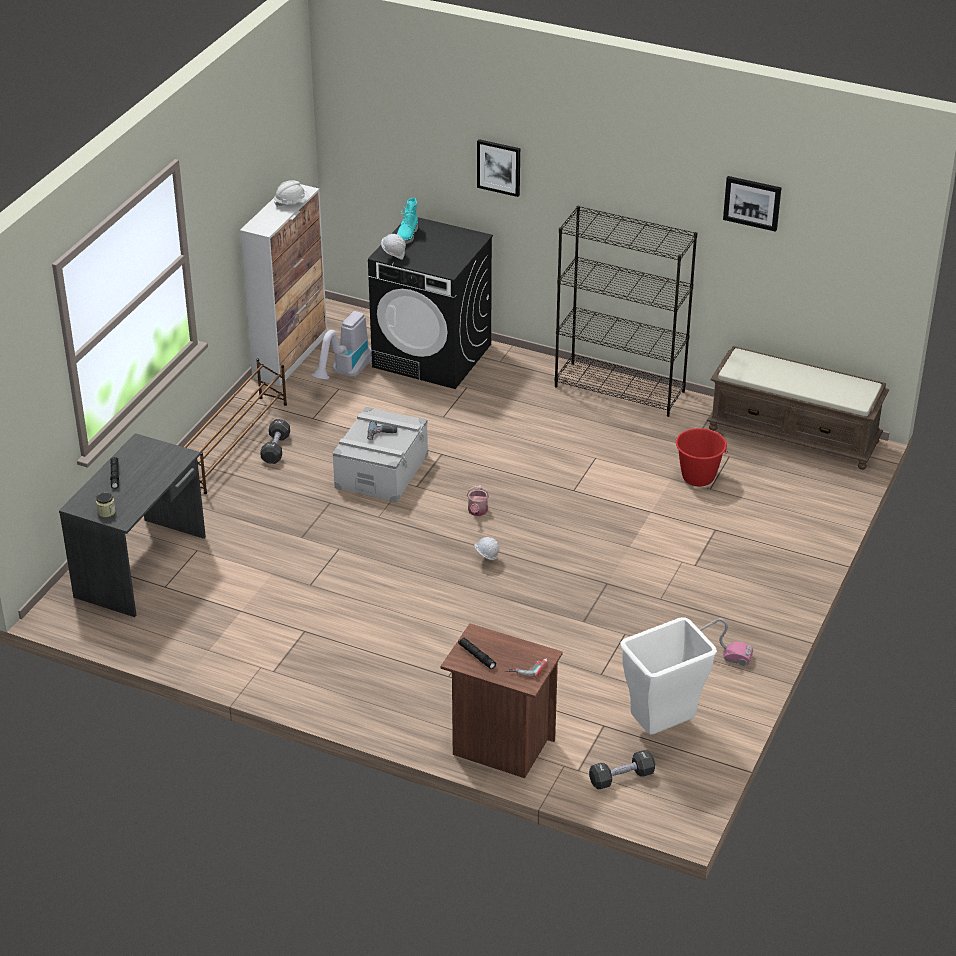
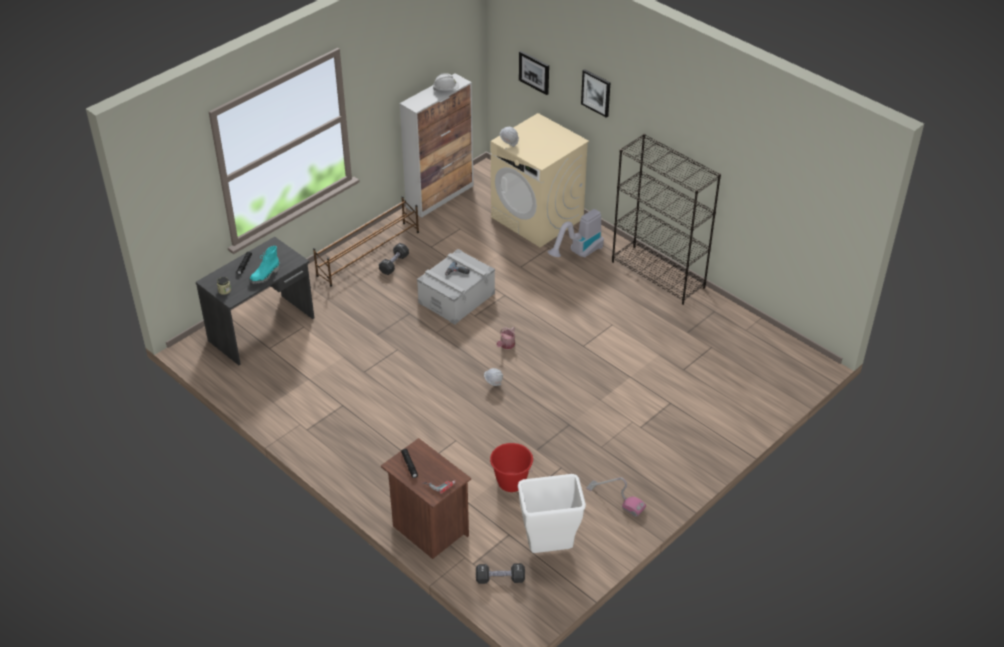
camera: 20 degrees right, 5 degrees up
vacuum cleaner [311,311,372,379] -> vacuum cleaner moved to [548,209,604,258]
black washing machine [368,217,493,389] -> beige washing machine [491,113,589,248]
turquoise boot [397,198,418,244] -> turquoise boot moved to [250,246,280,284]
red bucket [676,428,728,487] -> red bucket moved to [490,443,533,492]
brown bench [707,346,889,470] -> none
picture [723,176,781,232] -> picture moved to [519,51,549,95]

